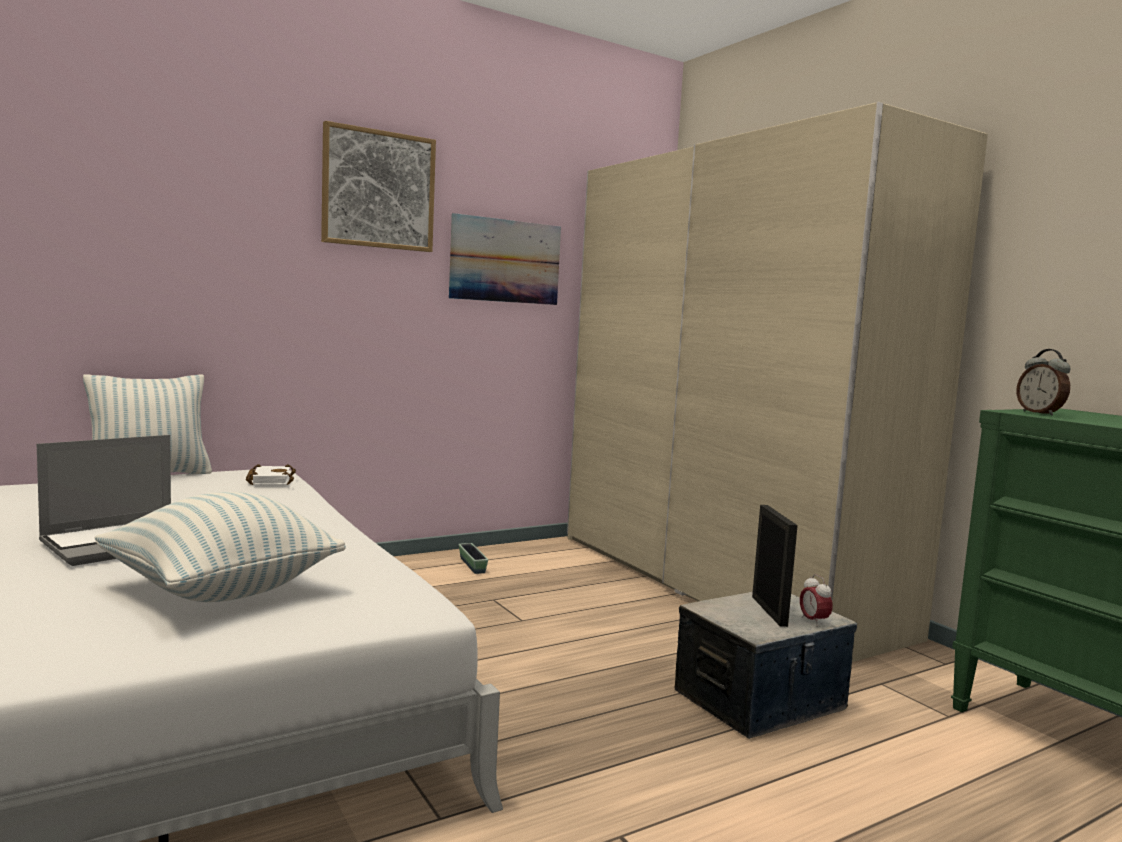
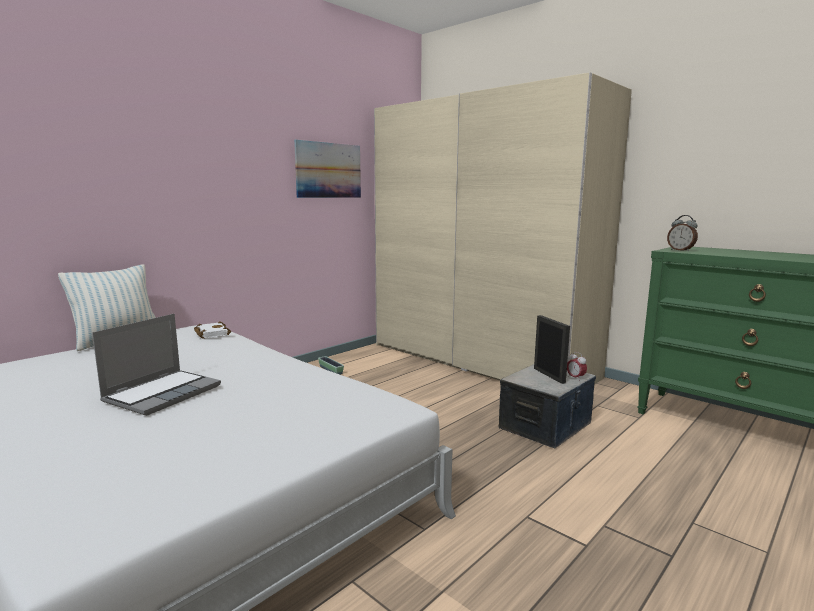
camera: 15 degrees left, 5 degrees up
pillow [94,492,346,602] -> none
picture [321,121,436,252] -> none

